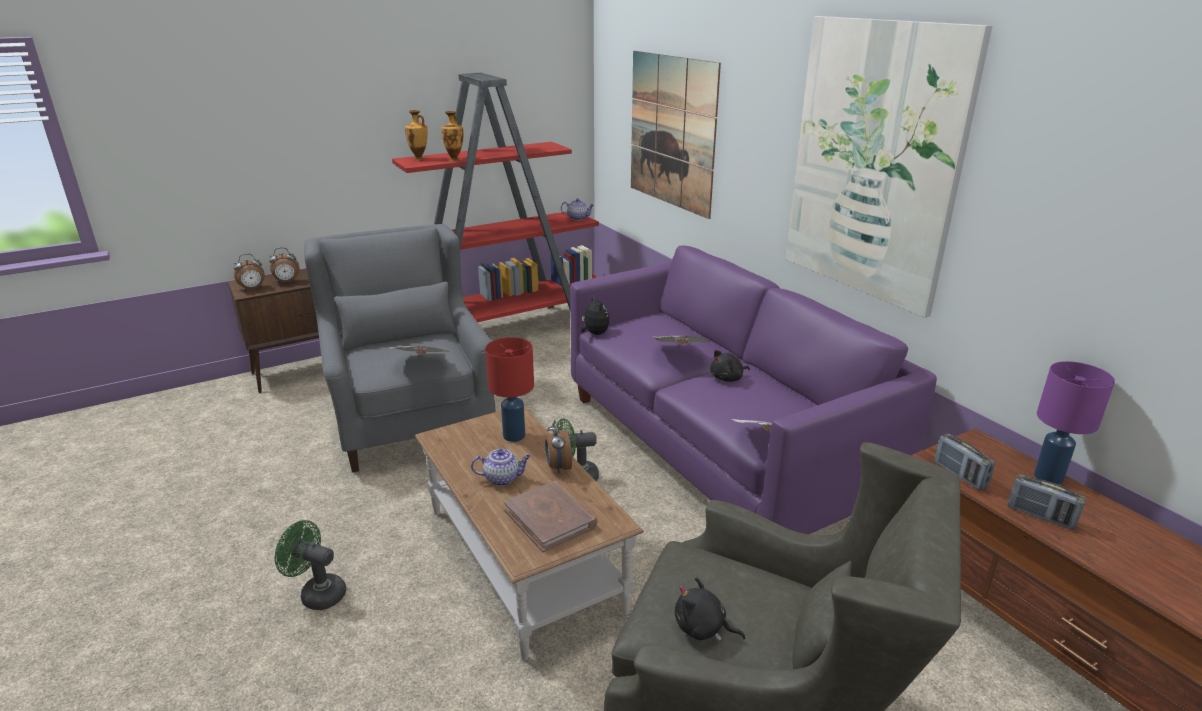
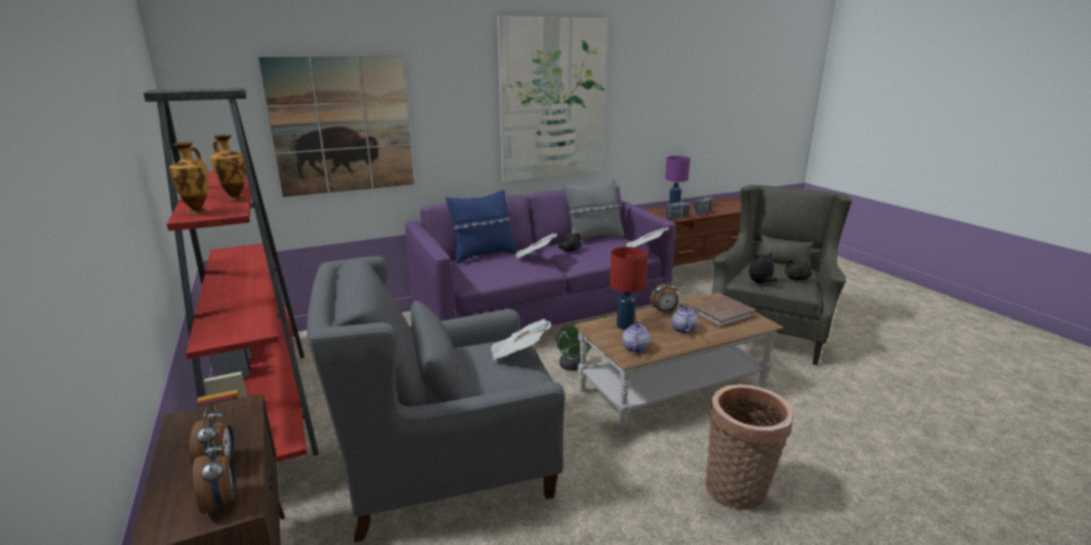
camera: 85 degrees left, 5 degrees down
green fan [275,520,346,610] -> basket [706,384,794,511]
teapot [561,198,595,221] -> teapot moved to [622,320,651,353]
plush toy [581,296,610,335] -> plush toy moved to [749,252,778,283]
none -> blue pillow [446,190,517,264]
none -> grey pillow [564,179,624,241]

